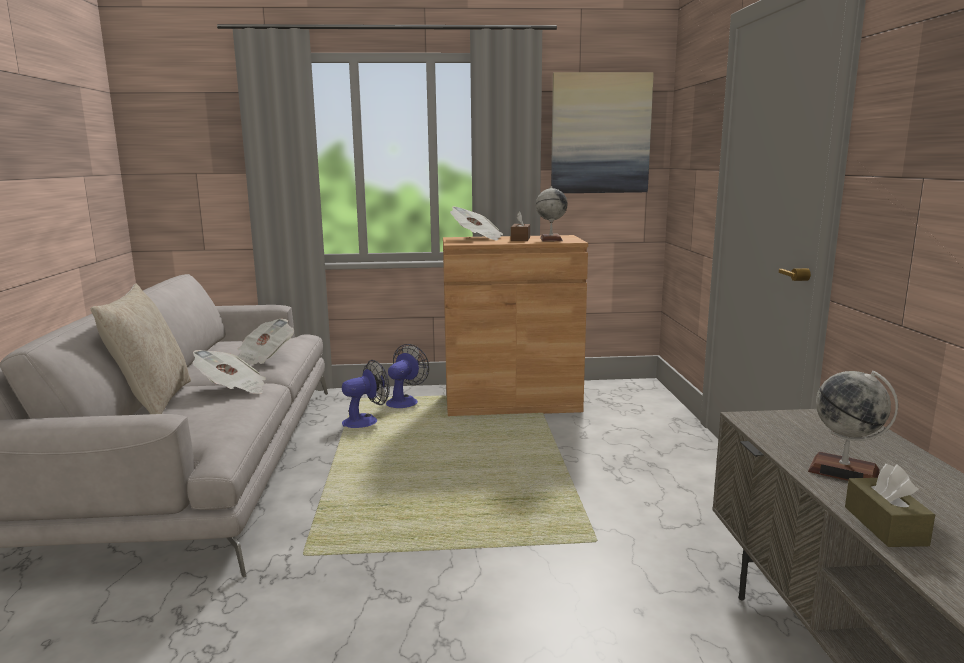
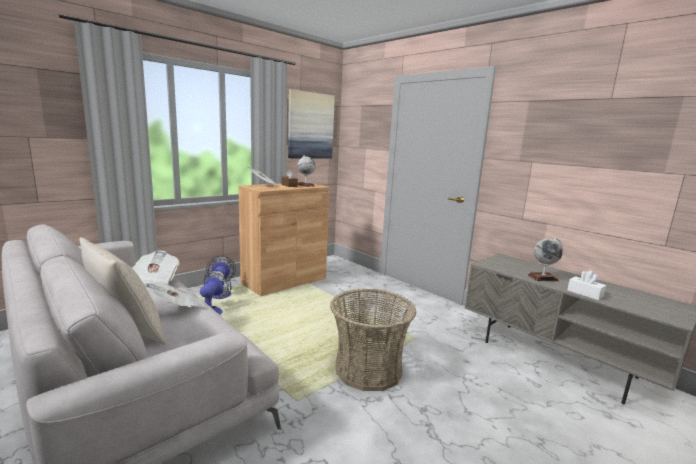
camera: 40 degrees left, 0 degrees up
brown tissue box [845,464,935,547] -> white tissue box [567,271,606,300]
none -> basket [330,289,416,391]

